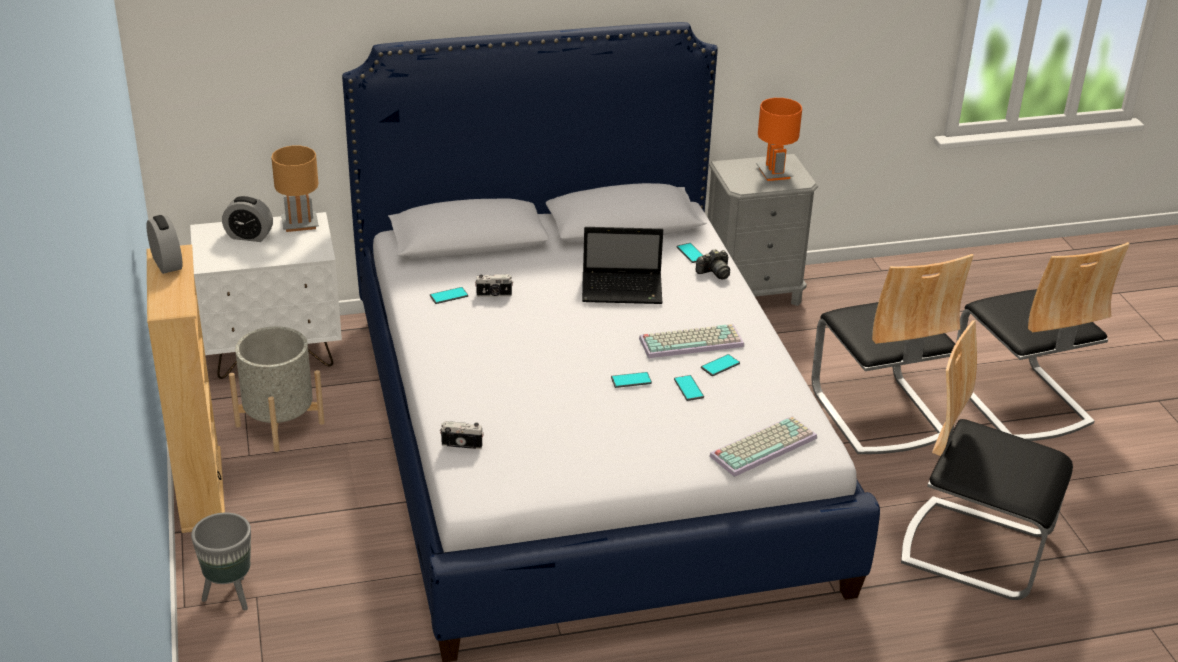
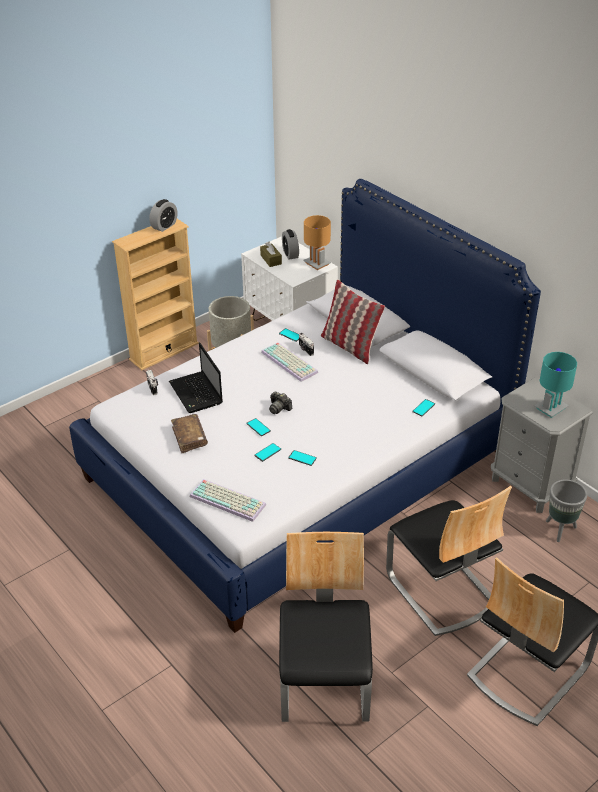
camera: 65 degrees right, 5 degrees up
grey planter [191,513,251,610] -> grey planter moved to [546,480,587,542]
laptop [582,227,663,304] -> laptop moved to [169,342,223,413]
keyboard [639,324,744,358] -> keyboard moved to [261,342,318,382]
camera [696,249,730,279] -> camera moved to [269,391,292,414]
orange table lamp [756,98,802,181] -> turquoise table lamp [534,352,577,418]
chair [812,254,974,454] -> chair turned 75 degrees counterclockwise [386,486,512,636]
none -> brown book [171,414,208,453]
none -> brown tissue box [260,242,282,267]
none -> pillow [321,280,385,364]

